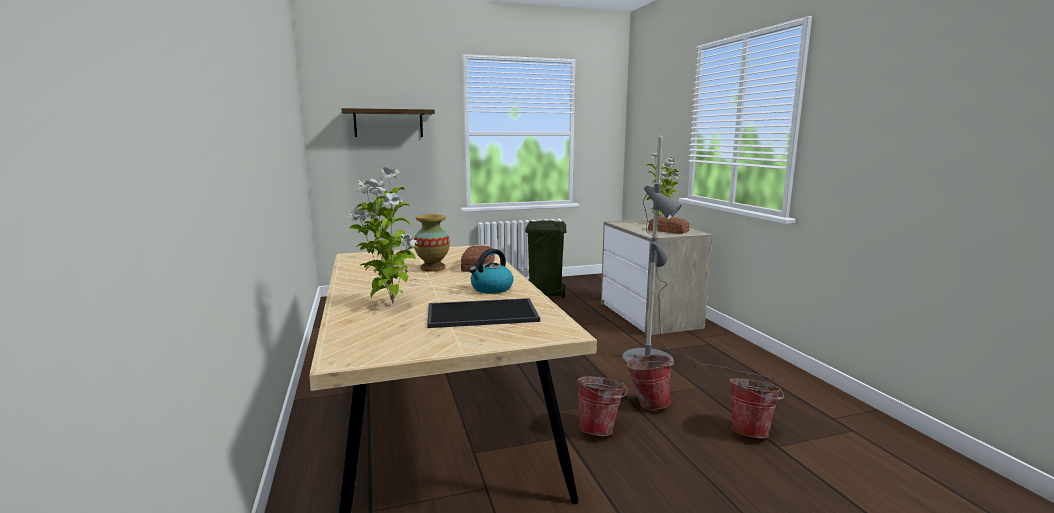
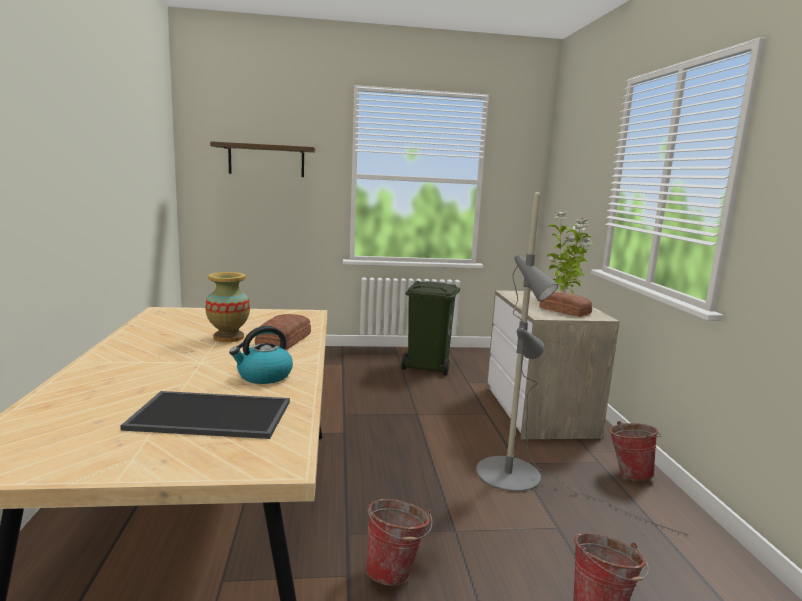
camera: 10 degrees right, 0 degrees up
potted plant [348,167,417,304] -> none
bucket [626,355,674,410] -> bucket moved to [609,421,662,481]

